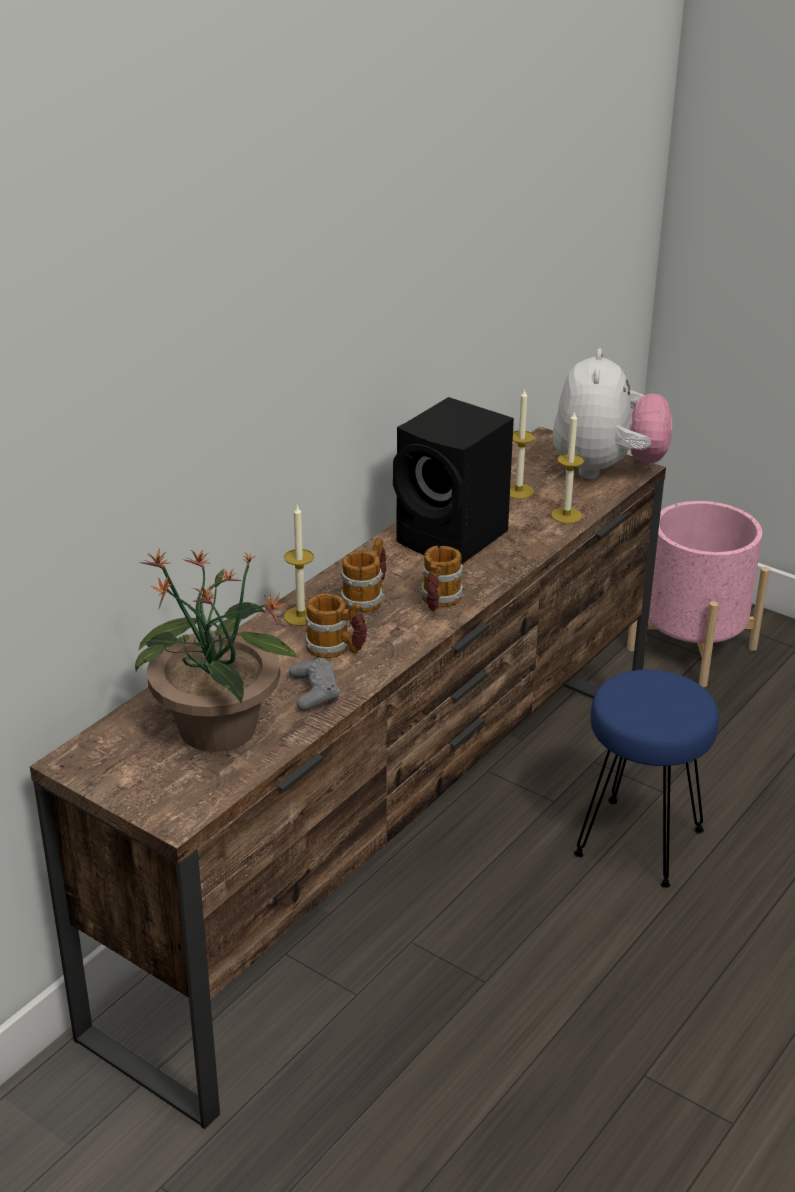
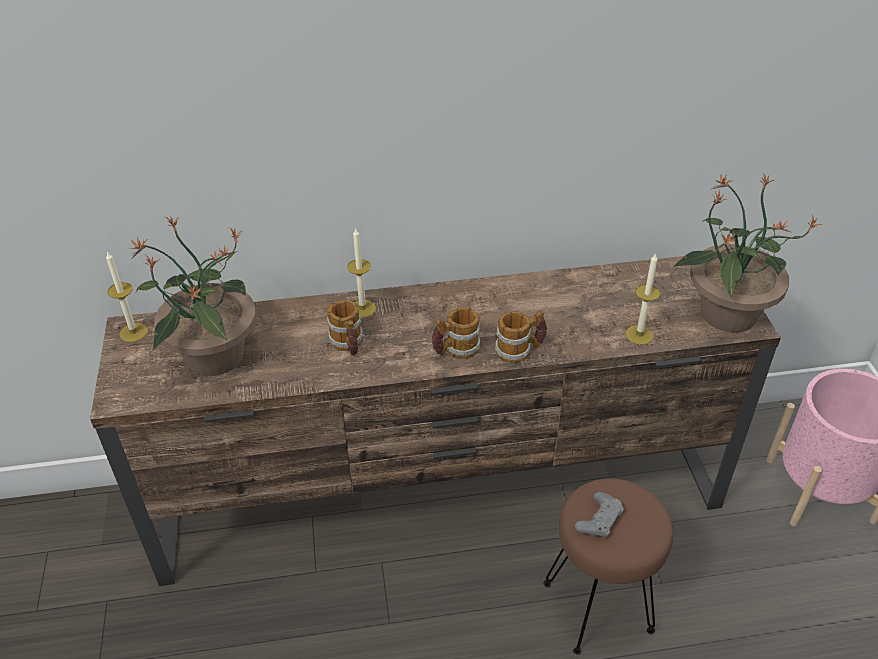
camera: 45 degrees right, 10 degrees up
grey game controller [289,658,340,711] -> grey game controller moved to [575,492,624,538]
mug [339,538,386,613] -> mug moved to [495,311,547,363]
black speaker [393,397,514,564] -> none
candle [510,388,535,499] -> candle moved to [106,251,148,342]
plush toy [553,349,672,479] -> potted plant [673,173,823,332]
blue stool [574,669,719,888] -> brown stool [543,478,673,655]

